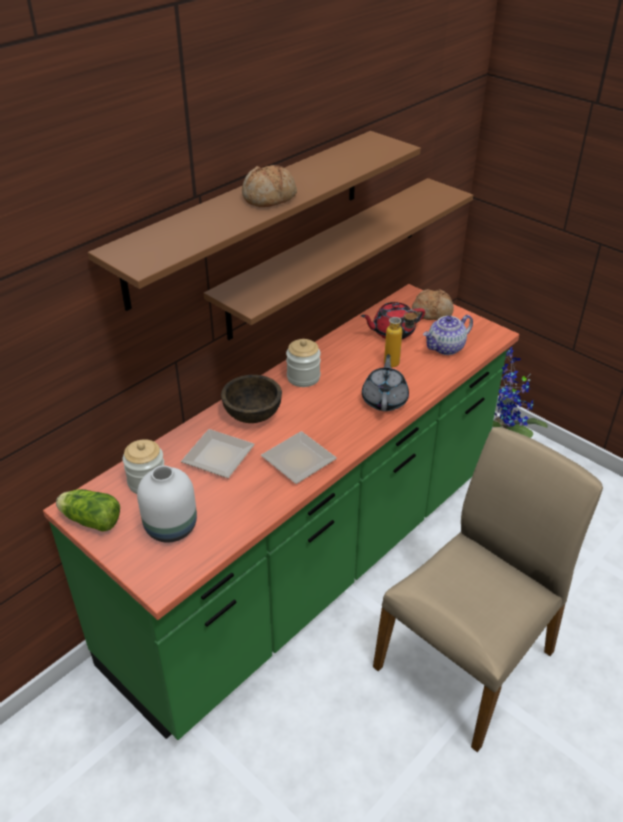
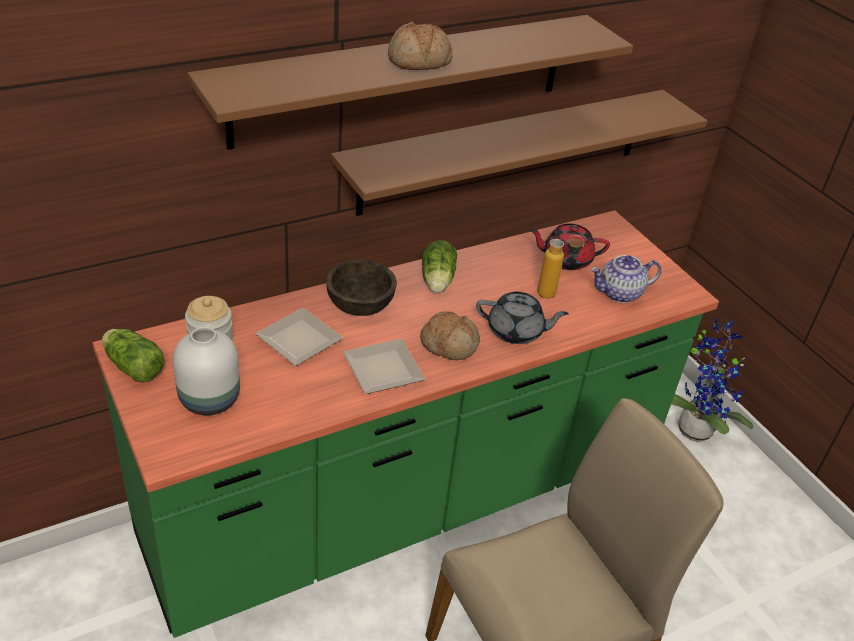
camera: 15 degrees right, 0 degrees up
jar [286,339,321,387] -> lettuce [422,240,458,293]
grey teapot [362,354,409,411] -> grey teapot turned 75 degrees clockwise [476,292,569,344]
bread [412,289,454,320] -> bread moved to [420,311,480,360]

